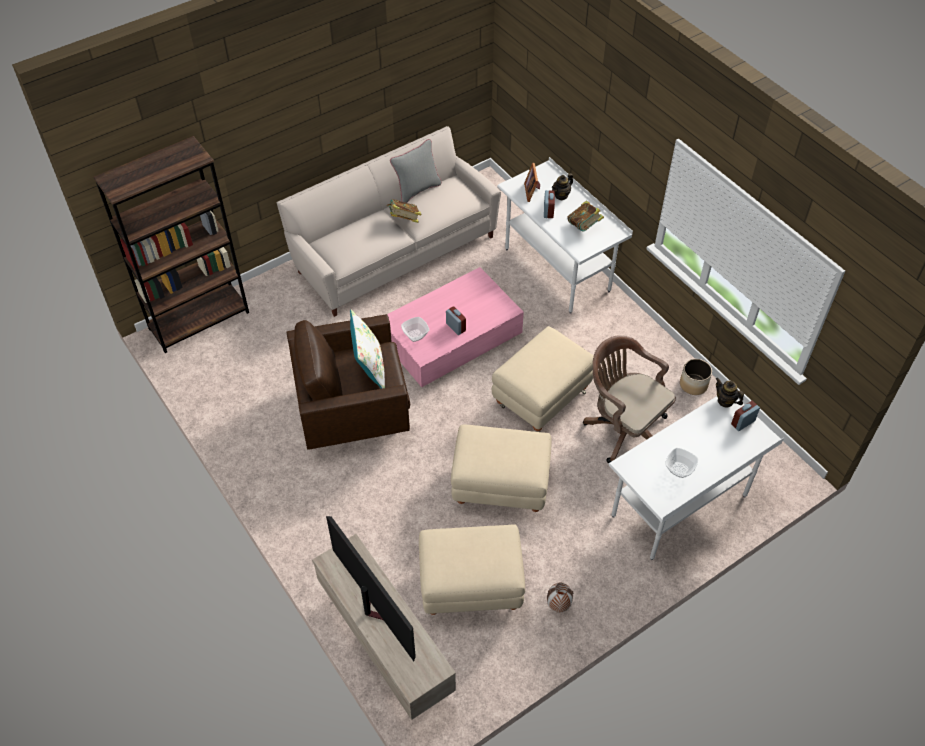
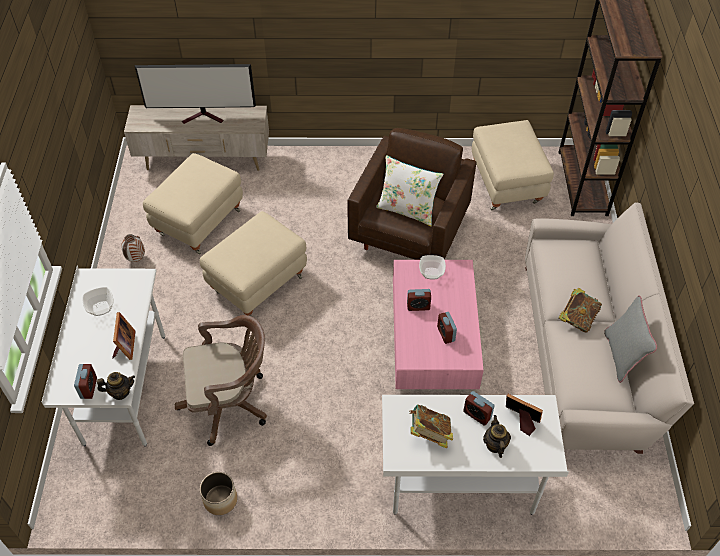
camera: 125 degrees right, 0 degrees up
beige ottoman [492,326,594,432] -> beige ottoman moved to [472,120,554,210]
none -> picture frame [112,312,135,360]
none -> alarm clock [437,312,457,344]

